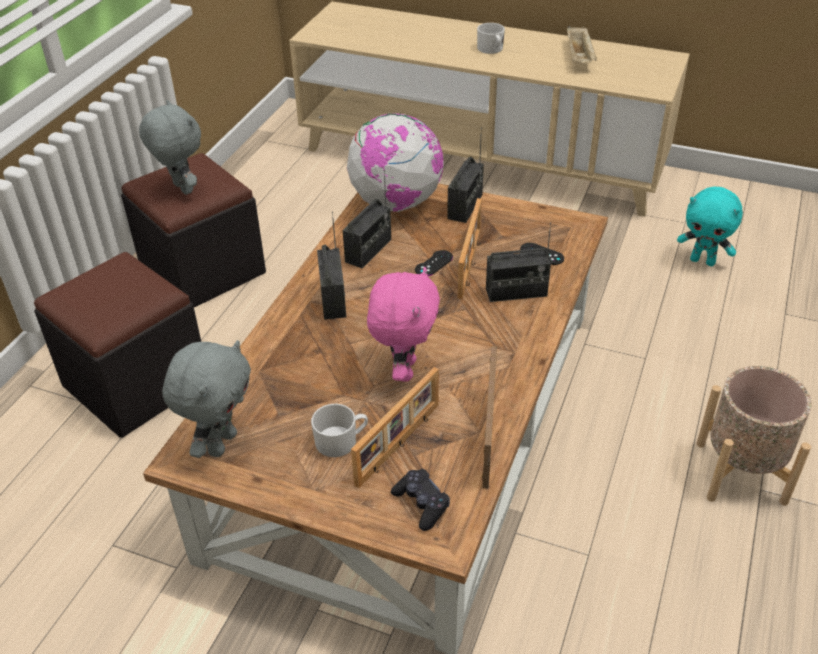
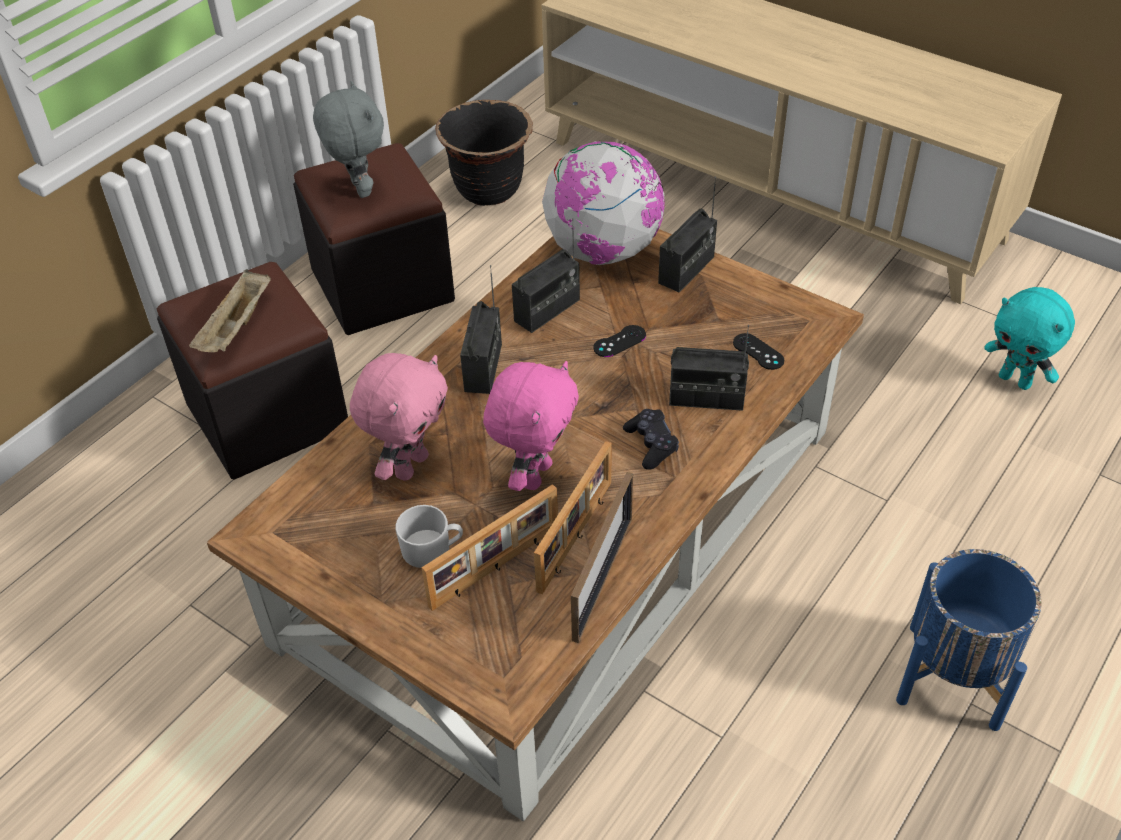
camera: 15 degrees right, 5 degrees up
grey plush toy [162,340,251,458] -> none
black game controller [391,469,450,531] -> black game controller moved to [623,409,679,470]
picture frame [458,198,482,299] -> picture frame moved to [534,441,612,594]
white mug [477,23,505,54] -> none
beige tray [567,25,597,63] -> beige tray moved to [189,269,271,352]
beige planter [696,366,812,506] -> blue planter [896,549,1042,731]
none -> pink plush toy [350,353,448,481]
none -> black planter [435,100,533,206]

